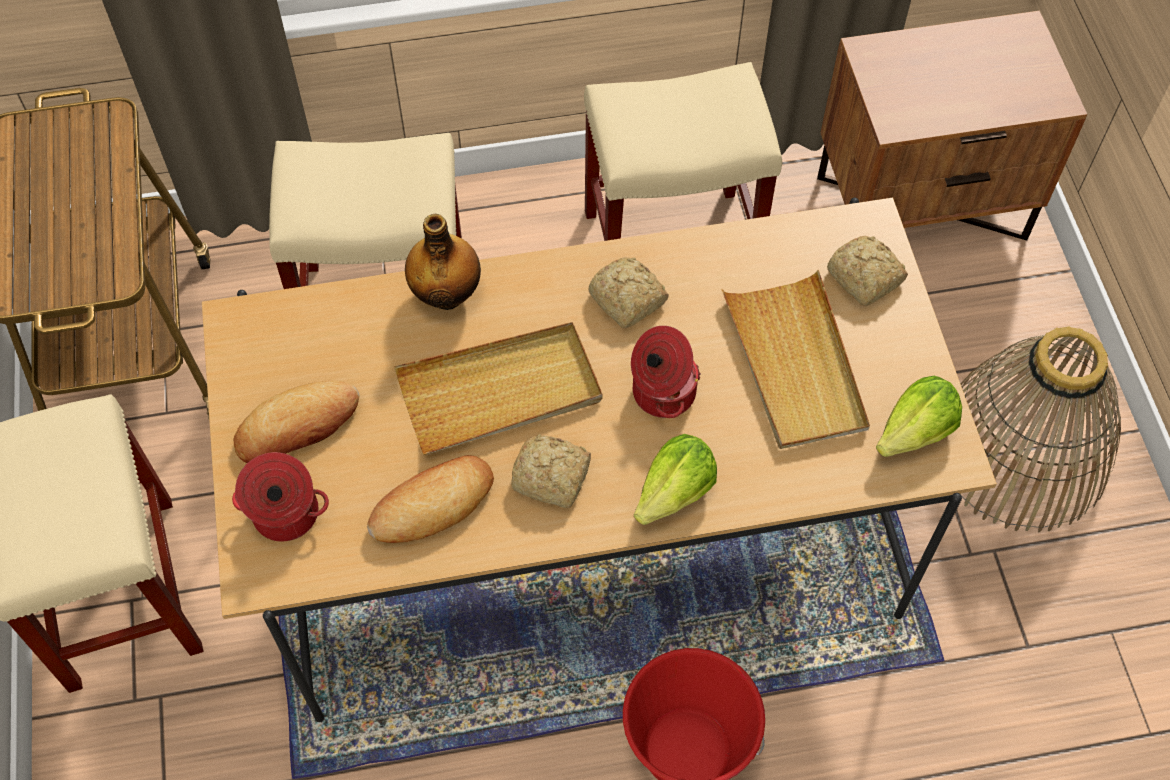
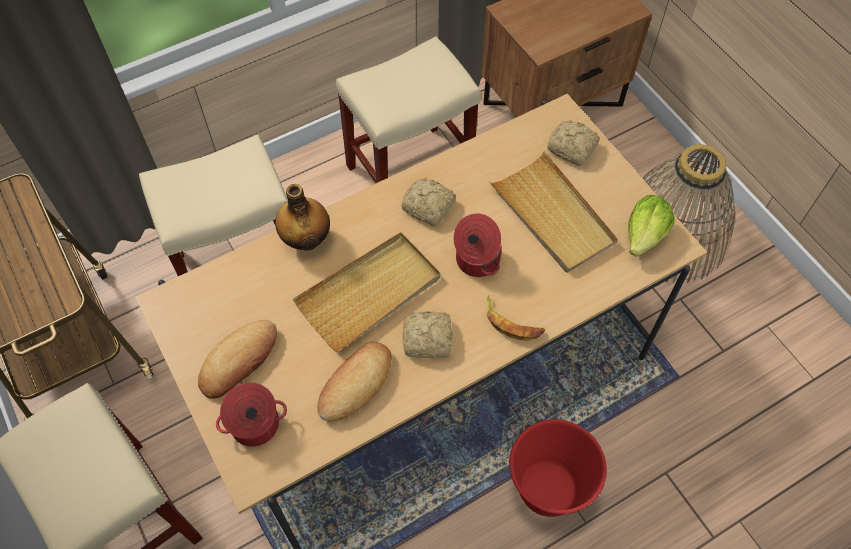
camera: 20 degrees left, 0 degrees up
lettuce [634,434,717,525] -> banana [487,295,545,341]

